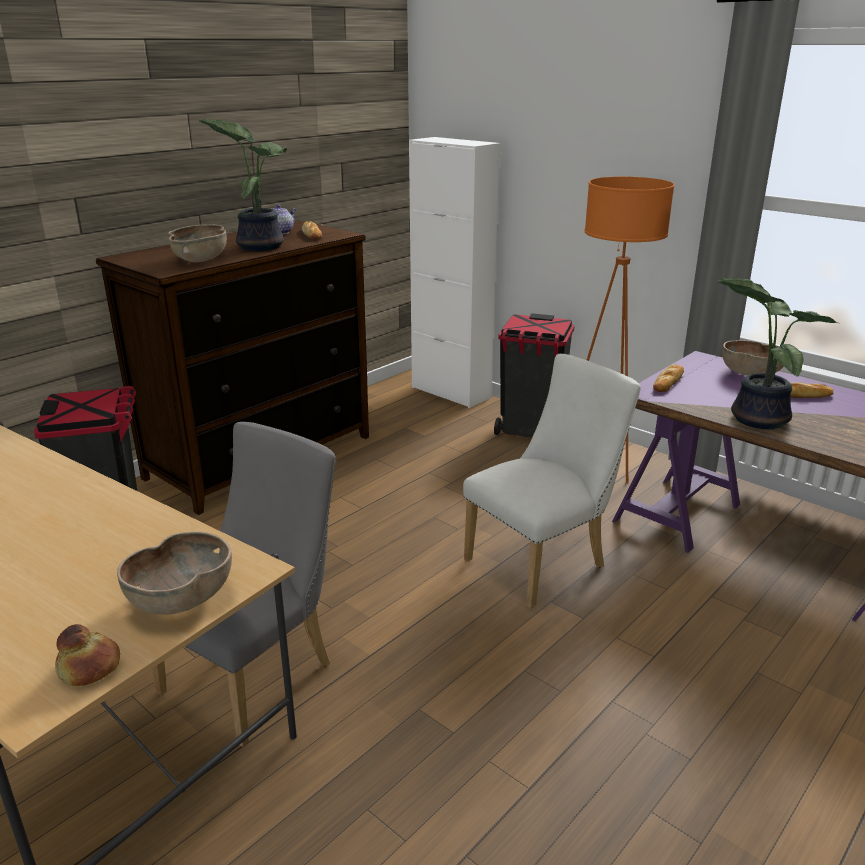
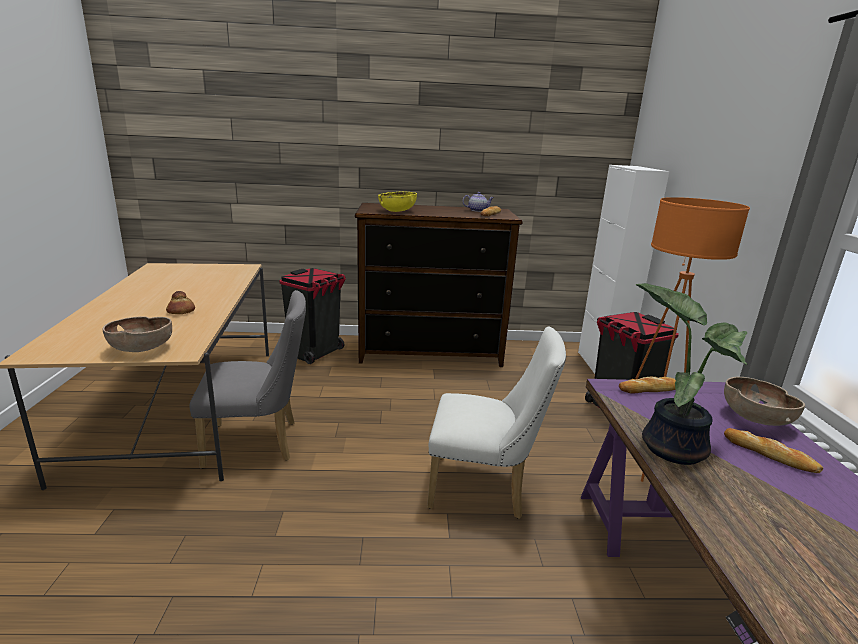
camera: 45 degrees right, 5 degrees down
bread [55,624,120,686] -> bread moved to [166,291,195,314]
brown bowl [168,225,227,262] -> yellow bowl [378,192,417,212]
potted plant [199,119,287,251] -> none

